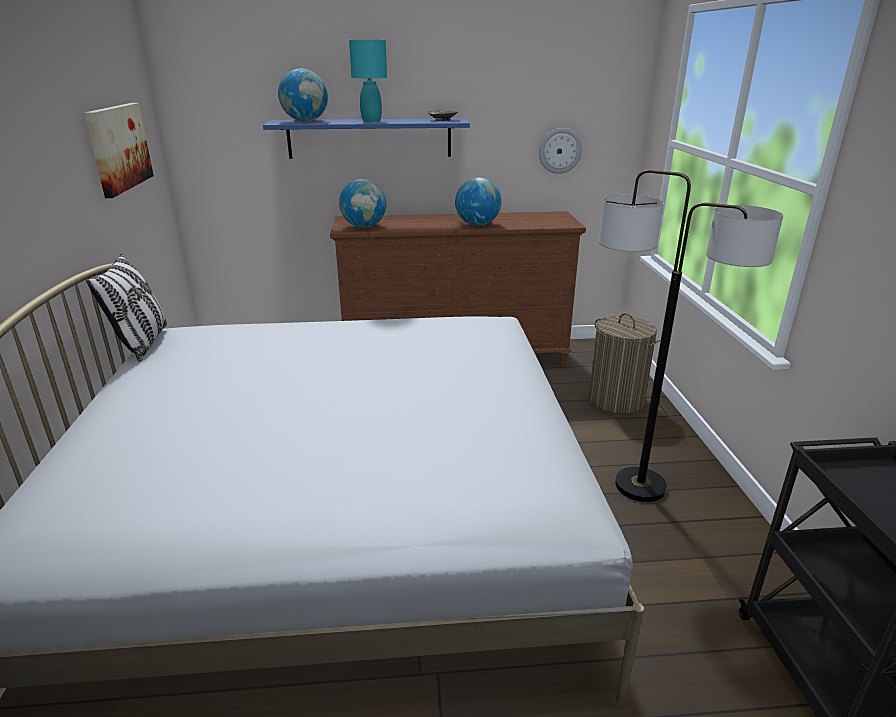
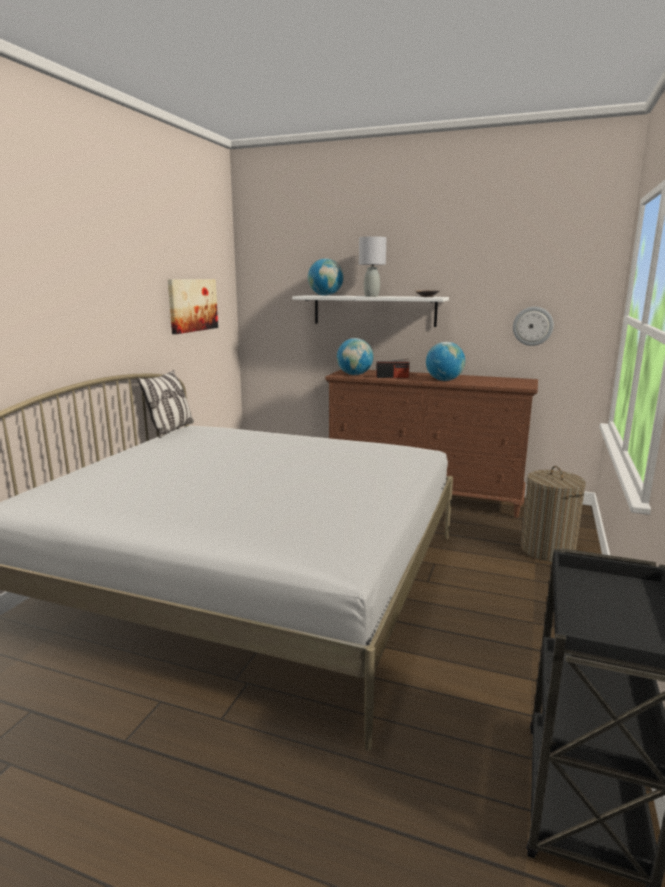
camera: 25 degrees right, 10 degrees down
blue shelf [263,118,470,159] -> white shelf [292,295,449,327]
turquoise table lamp [349,40,387,122] -> grey table lamp [359,236,386,297]
floor lamp [598,170,783,502] -> none
none -> radio [376,359,409,378]

